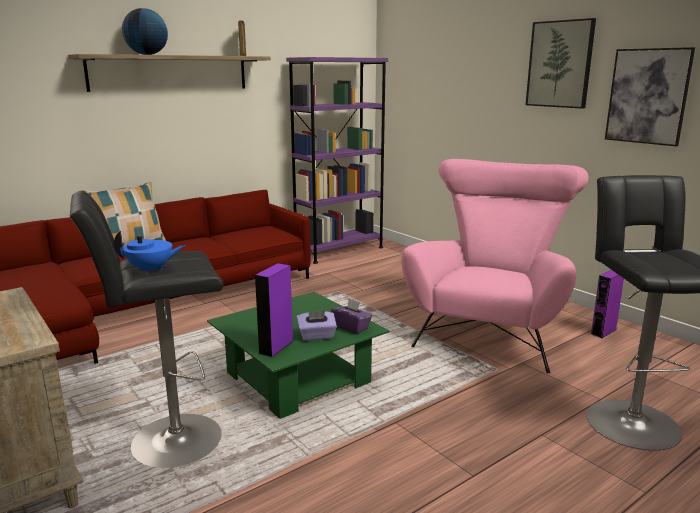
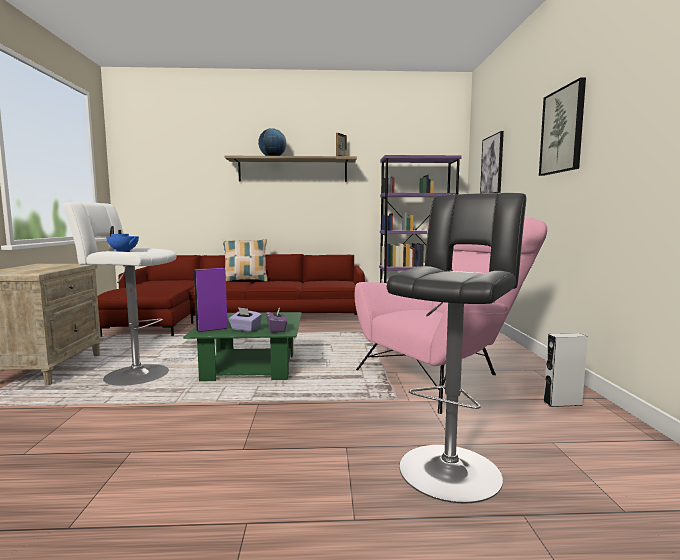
camera: 35 degrees right, 10 degrees down
black stool [70,191,224,468] -> white stool [62,202,176,386]
purple speaker [591,270,624,338] -> grey speaker [543,333,588,407]
picture [605,47,695,146] -> picture moved to [480,131,504,193]

